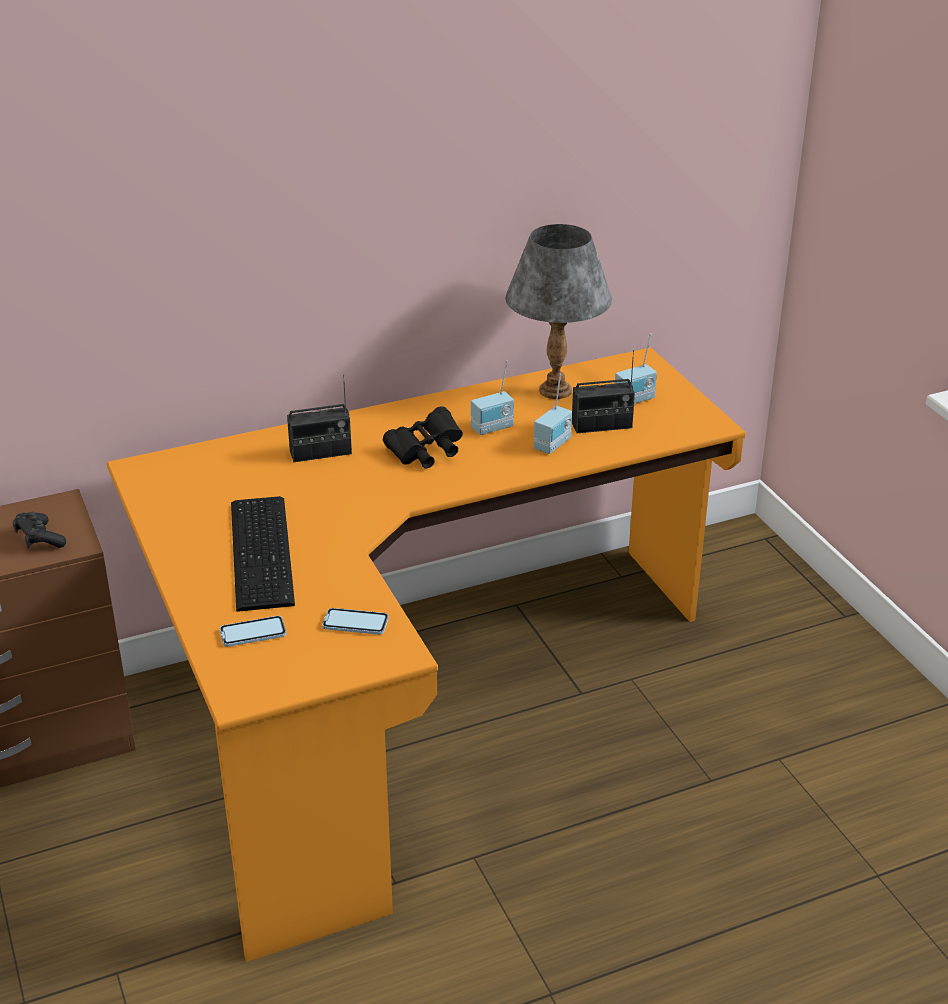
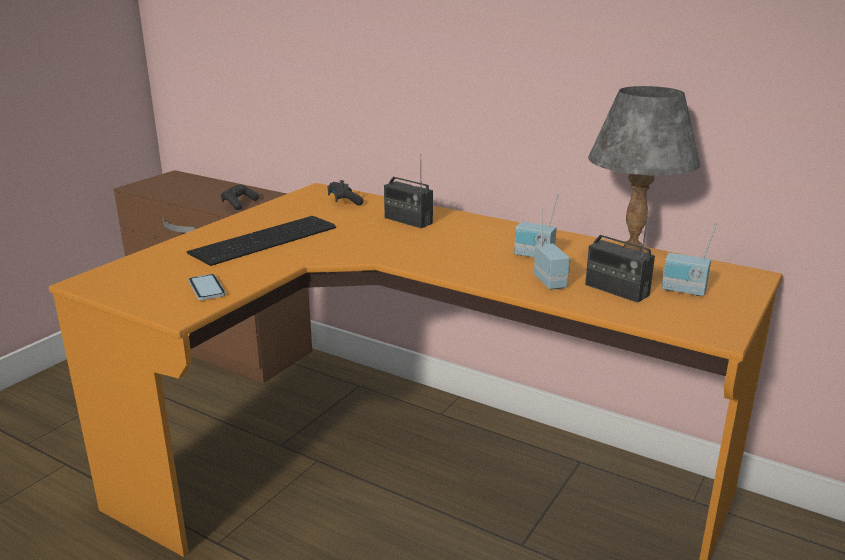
camera: 55 degrees right, 10 degrees down
phone [220,616,286,647] -> none
black binoculars [383,406,463,468] -> none
radio [534,373,572,454] -> radio turned 105 degrees counterclockwise [534,209,570,290]
none -> black game controller [327,180,363,205]

